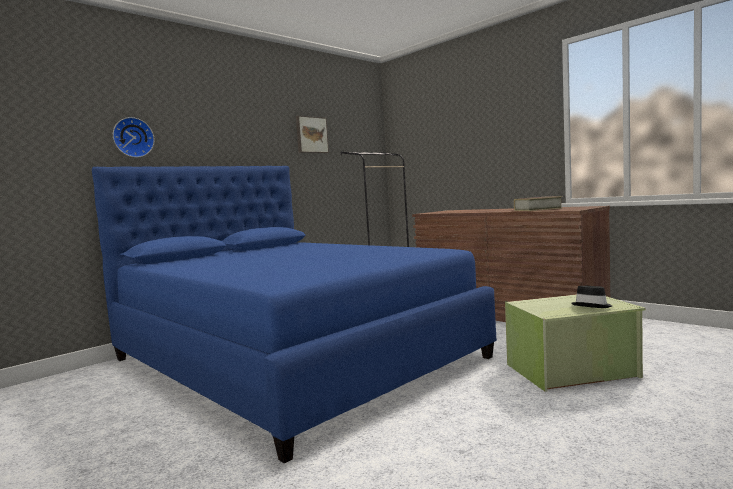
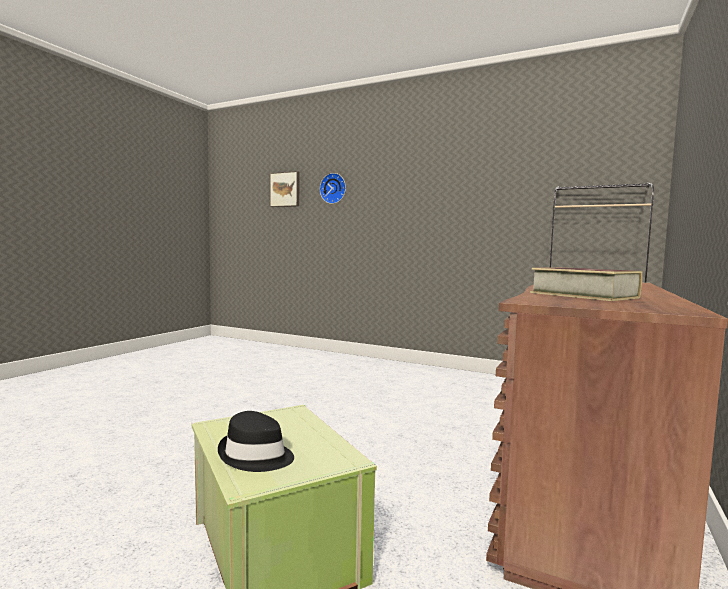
camera: 70 degrees right, 0 degrees up
blue bed [92,166,497,464] -> none
picture [296,116,329,153] -> picture moved to [270,171,299,207]

